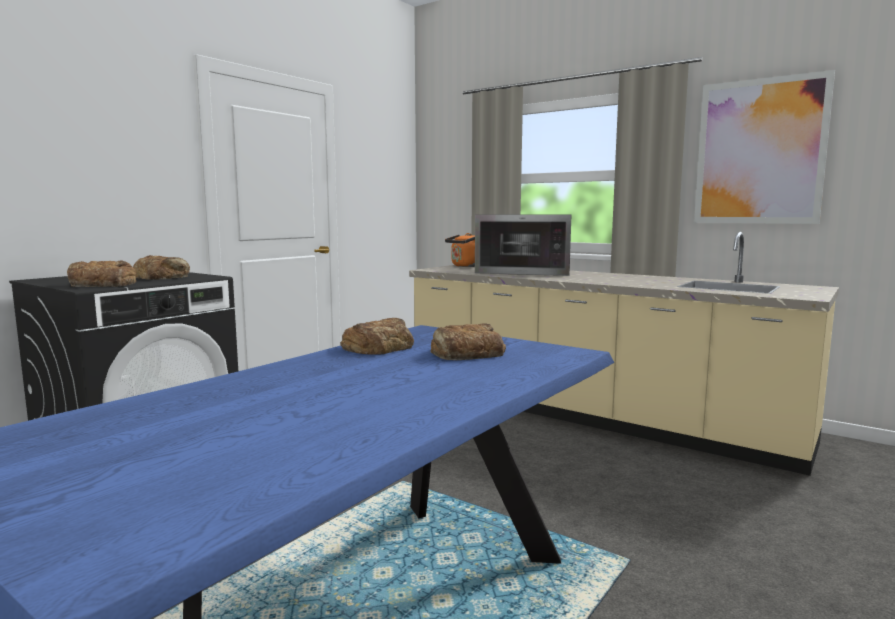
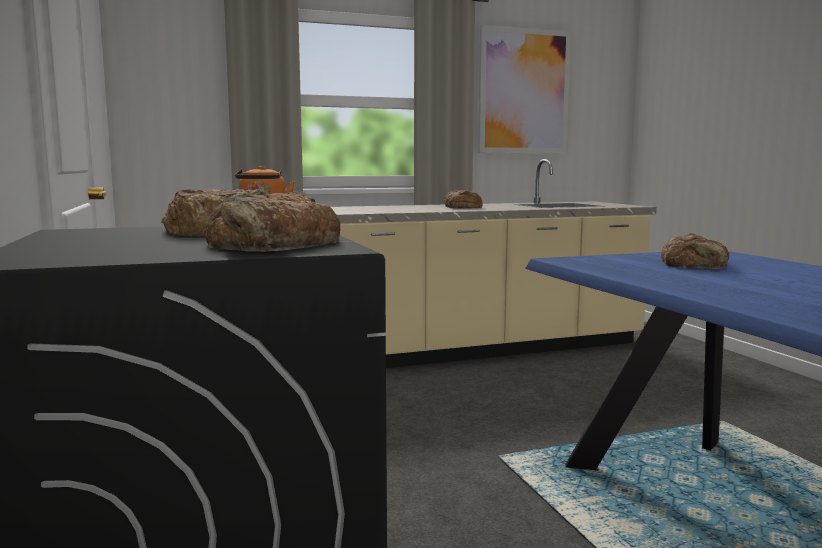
camera: 55 degrees left, 0 degrees up
bread [340,318,414,355] -> bread moved to [444,190,483,209]
microwave [475,214,571,276] -> none

